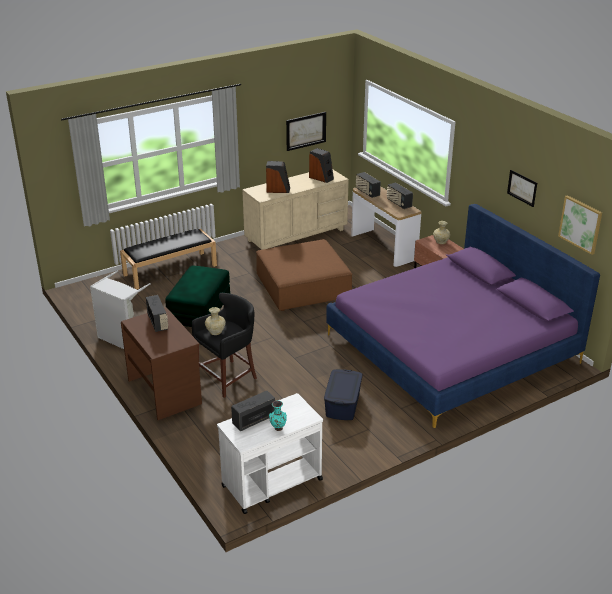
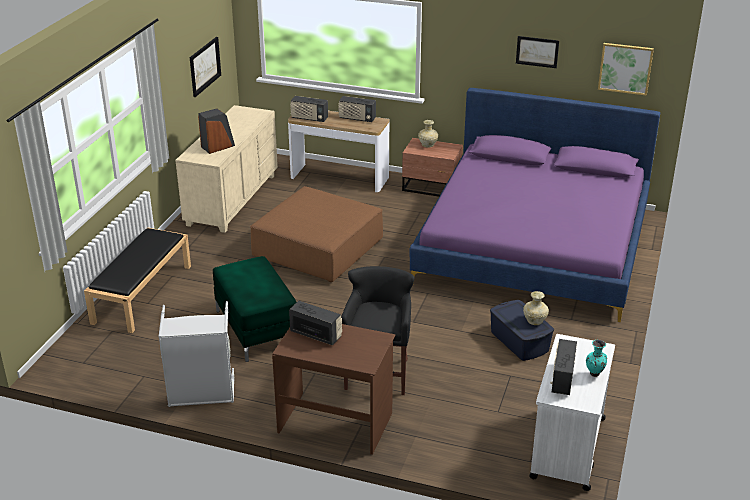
camera: 40 degrees left, 0 degrees up
beige vase [205,307,226,335] -> beige vase moved to [523,291,549,325]
speaker [309,148,334,183] -> none

